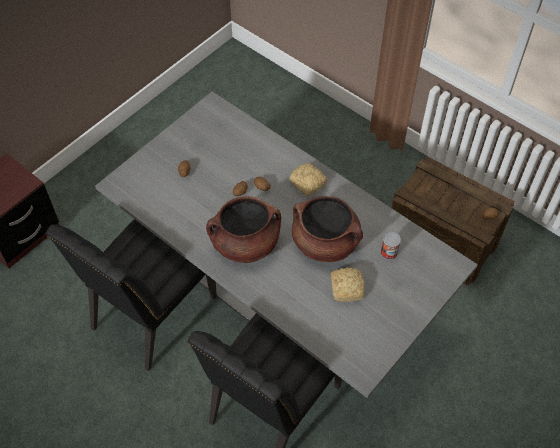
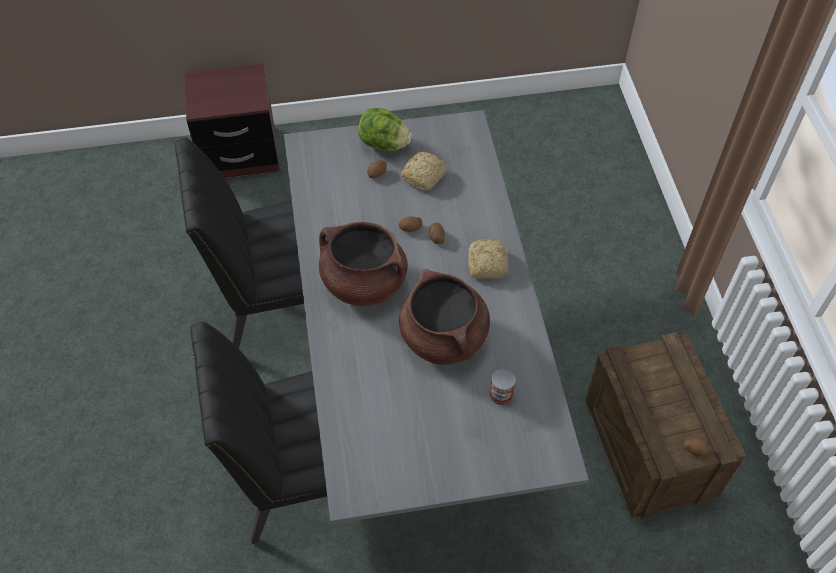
camera: 40 degrees right, 0 degrees up
bread [330,267,365,302] -> bread moved to [401,152,447,191]
none -> lettuce [358,108,412,151]

